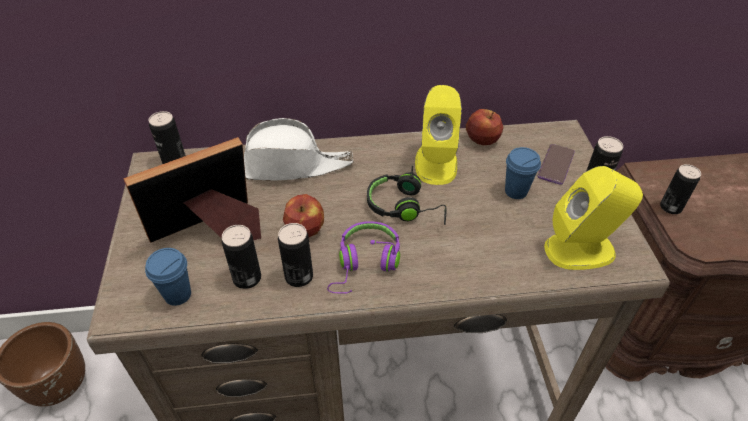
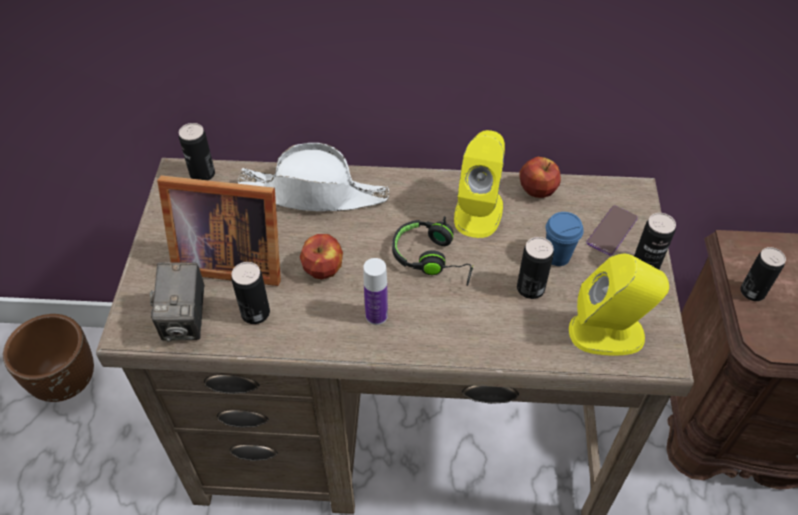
camera: 10 degrees right, 5 degrees up
picture frame [124,137,261,243] -> picture frame turned 150 degrees counterclockwise [157,175,281,286]
blue cup [145,248,191,306] -> camera [150,262,205,342]
can [278,223,313,287] -> can moved to [517,237,554,299]
purple headphones [327,221,400,294] -> bottle [363,258,388,325]

